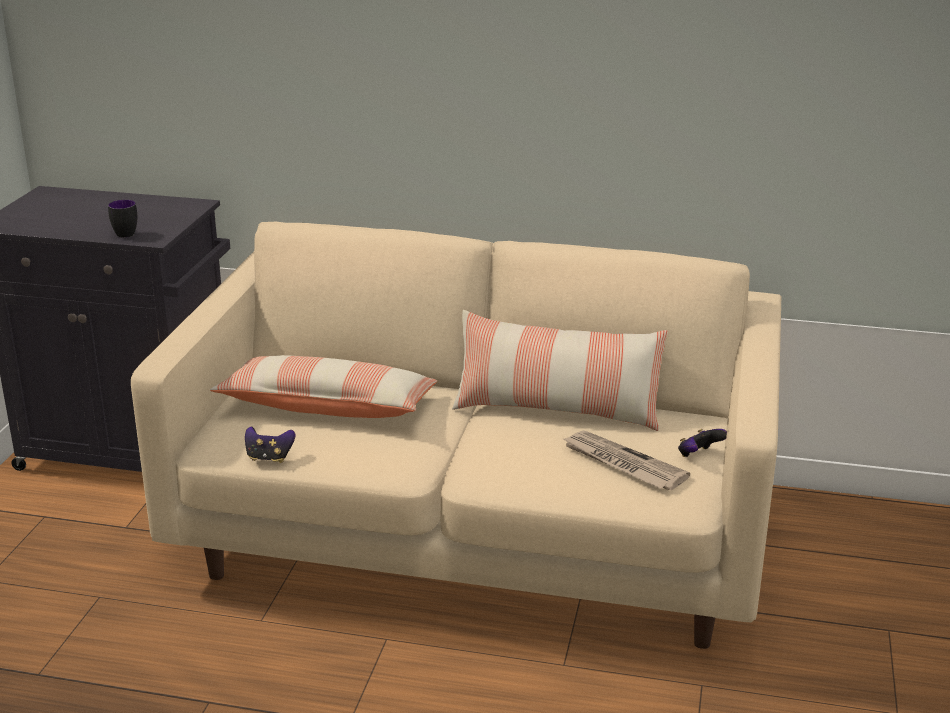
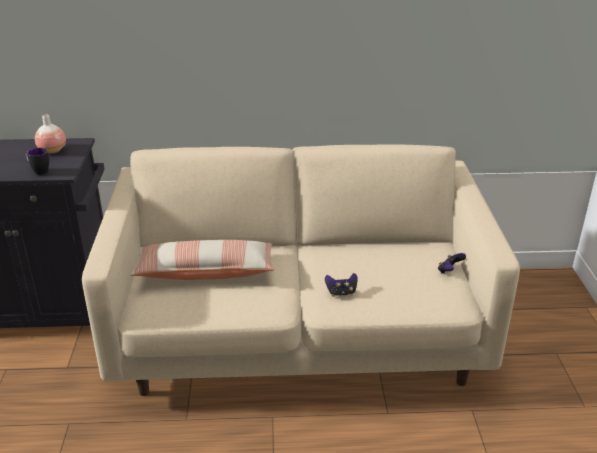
camera: 15 degrees left, 5 degrees up
game controller [245,427,295,463] -> game controller moved to [325,273,358,297]
pillow [452,310,668,431] -> none
newspaper [561,431,690,490] -> none
none -> vase [35,114,66,154]

